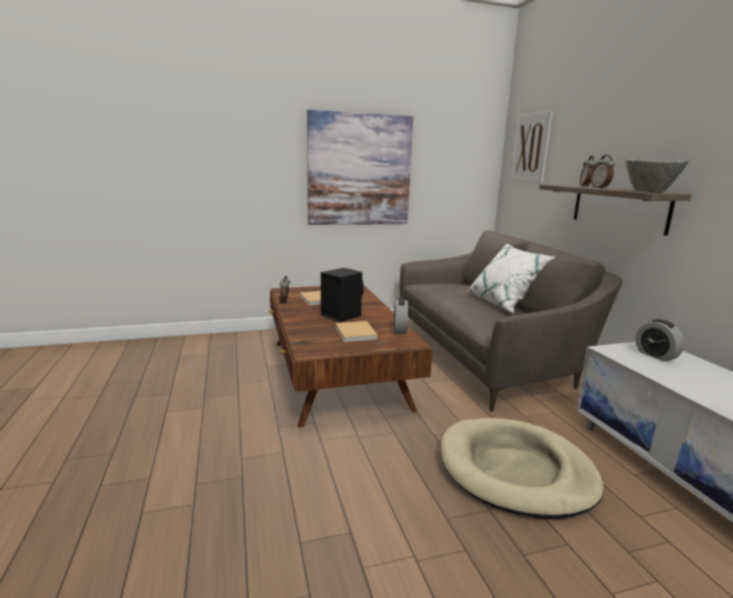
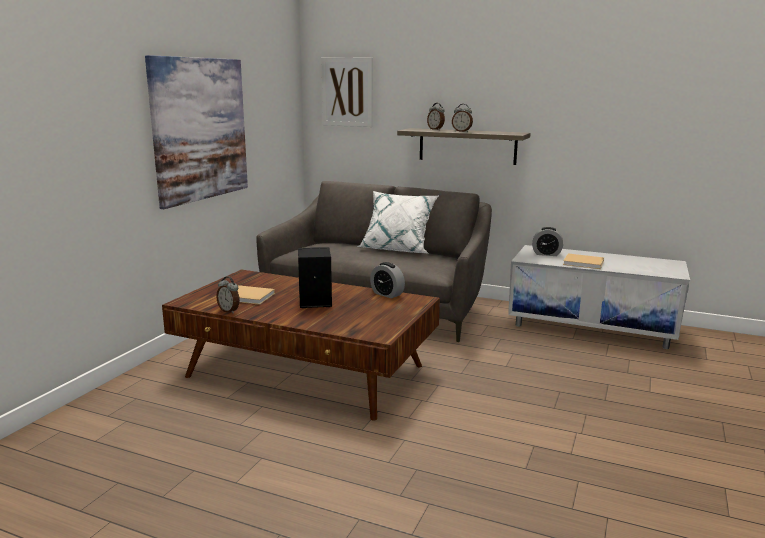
camera: 50 degrees left, 0 degrees up
beige book [335,321,378,342] -> beige book moved to [563,254,604,269]
beige dog bed [440,418,603,519] -> none
grey bowl [626,159,689,193] -> none

